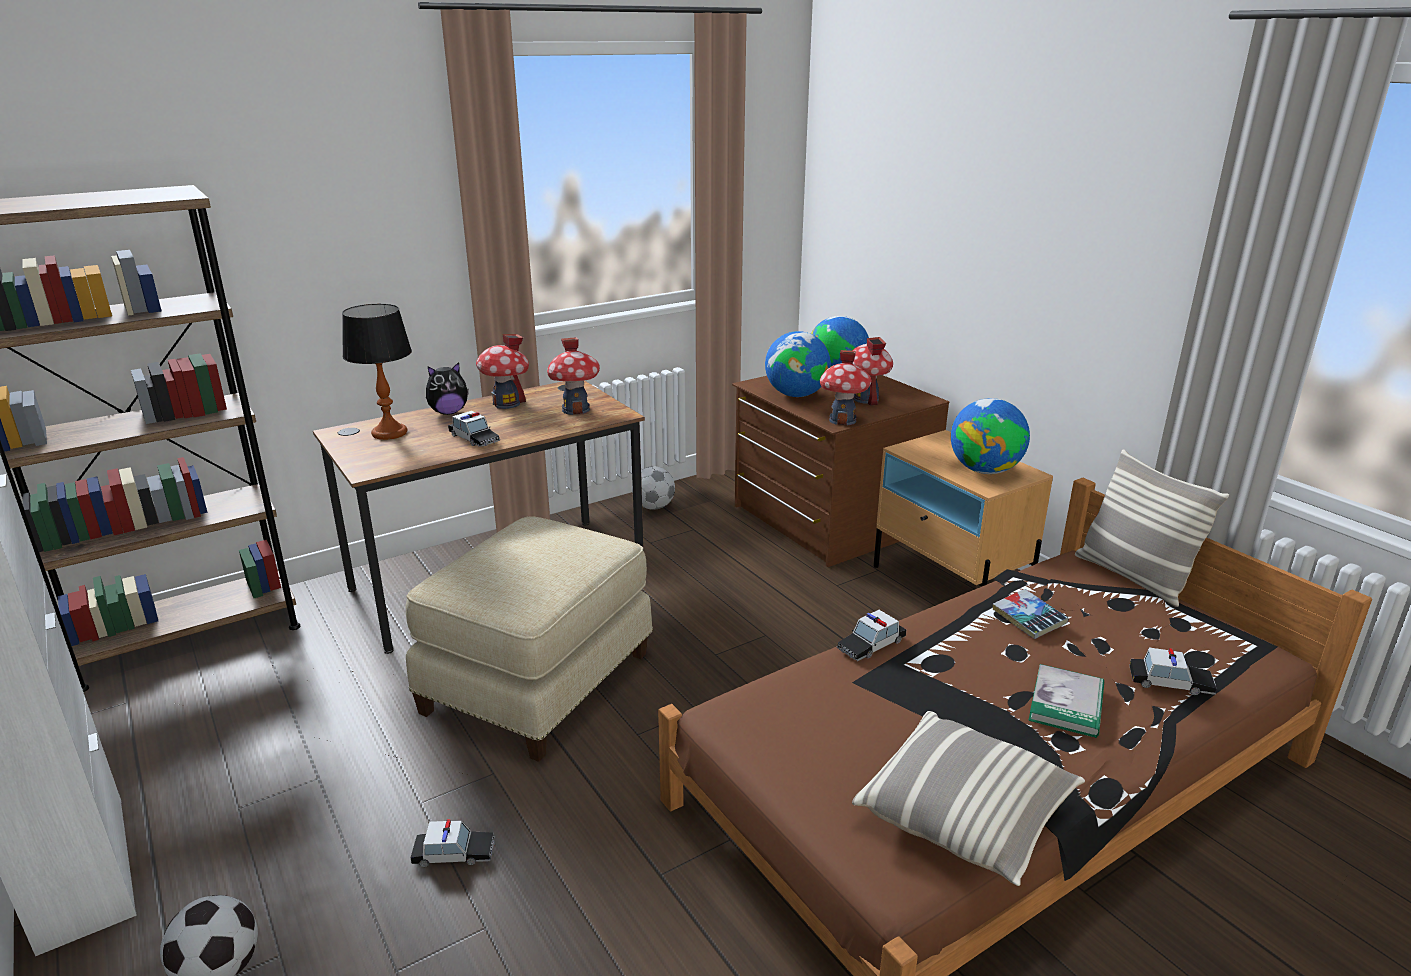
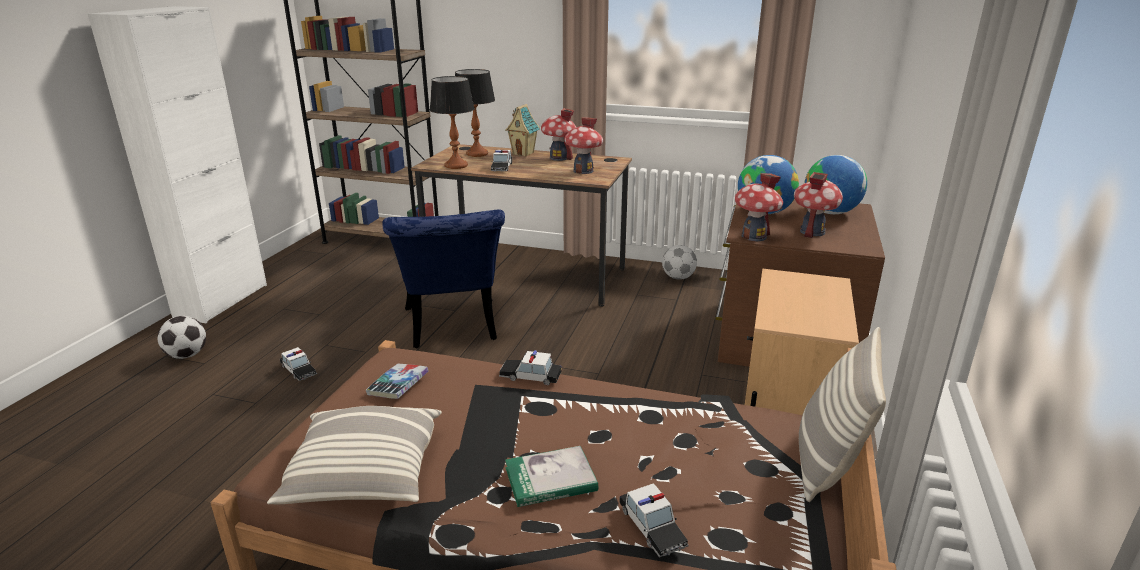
camera: 50 degrees right, 0 degrees up
beige ottoman [405,516,653,762] -> blue chair [382,210,505,348]
plush toy [426,362,469,415] -> toy house [505,104,540,156]
globe [951,398,1030,474] -> none
book [993,589,1068,639] -> book moved to [366,364,429,399]
none -> table lamp [430,76,475,169]

